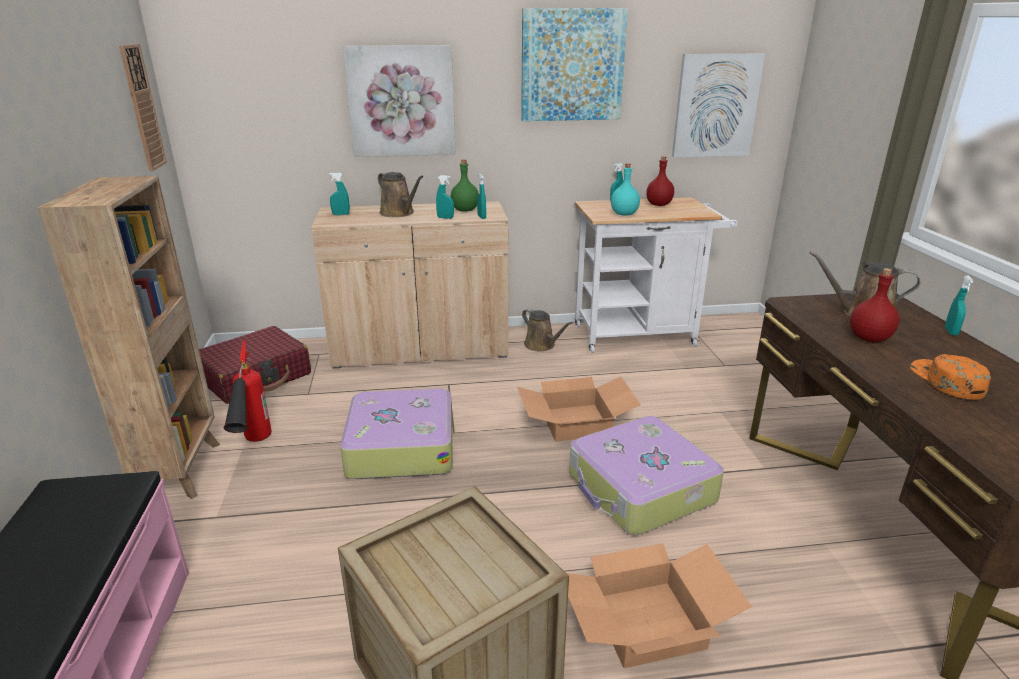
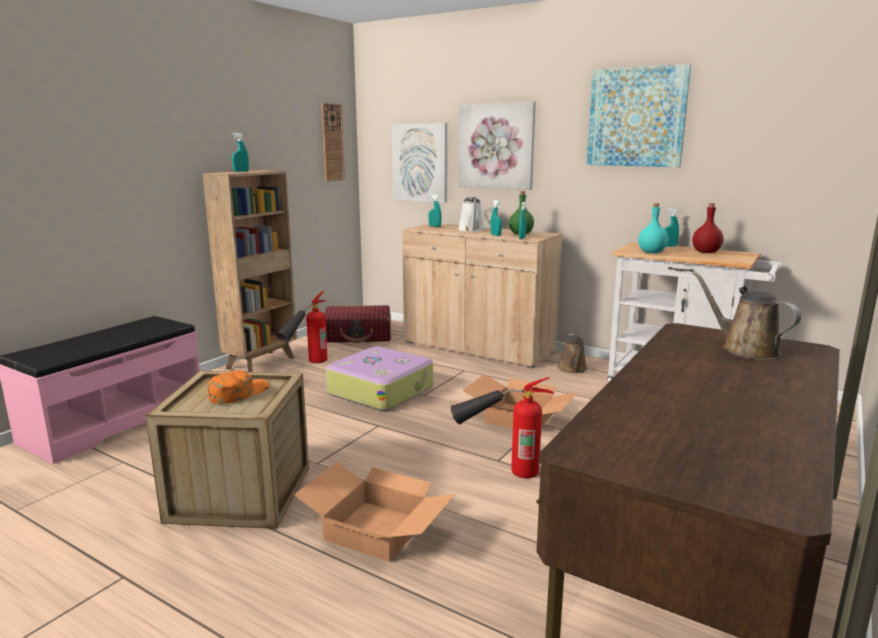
camera: 40 degrees right, 10 degrees down
brown watering can [378,172,424,217] -> white watering can [458,197,485,232]
suitcase [569,416,724,535] -> fire extinguisher [451,377,554,478]
picture [672,53,765,157] -> picture moved to [392,123,447,203]
red bottle [850,268,899,342] -> none
orange cap [910,354,991,400] -> orange cap moved to [208,371,270,404]
turquoise spray bottle [945,276,973,336] -> turquoise spray bottle moved to [232,133,249,172]

